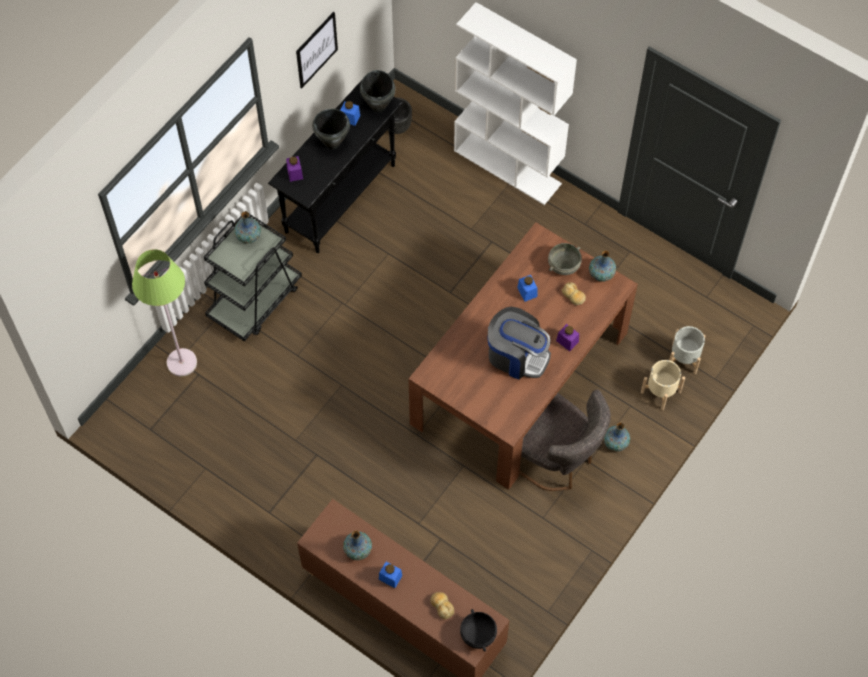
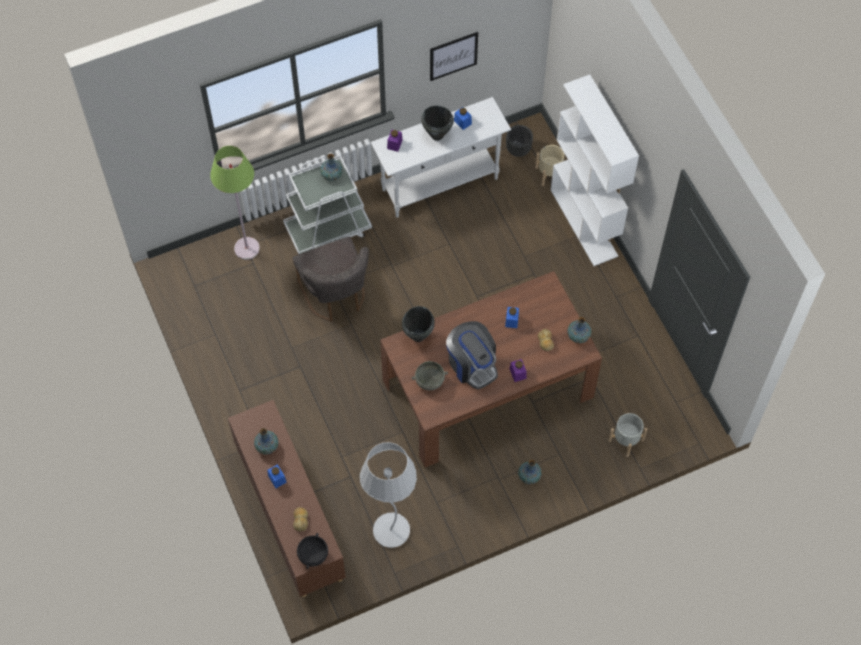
camera: 30 degrees right, 0 degrees up
black cart [204,214,302,342] -> white cart [283,155,372,254]
black console table [268,79,403,253] -> white console table [371,97,511,217]
black cooking pot [360,70,395,112] -> black cooking pot moved to [402,306,435,342]
grey chair [519,389,611,491] -> grey chair moved to [292,237,369,322]
grey bowl [548,243,582,275] -> grey bowl moved to [412,361,448,390]
beige planter [641,360,685,410] -> beige planter moved to [535,145,564,186]
none -> white floor lamp [360,442,417,548]

